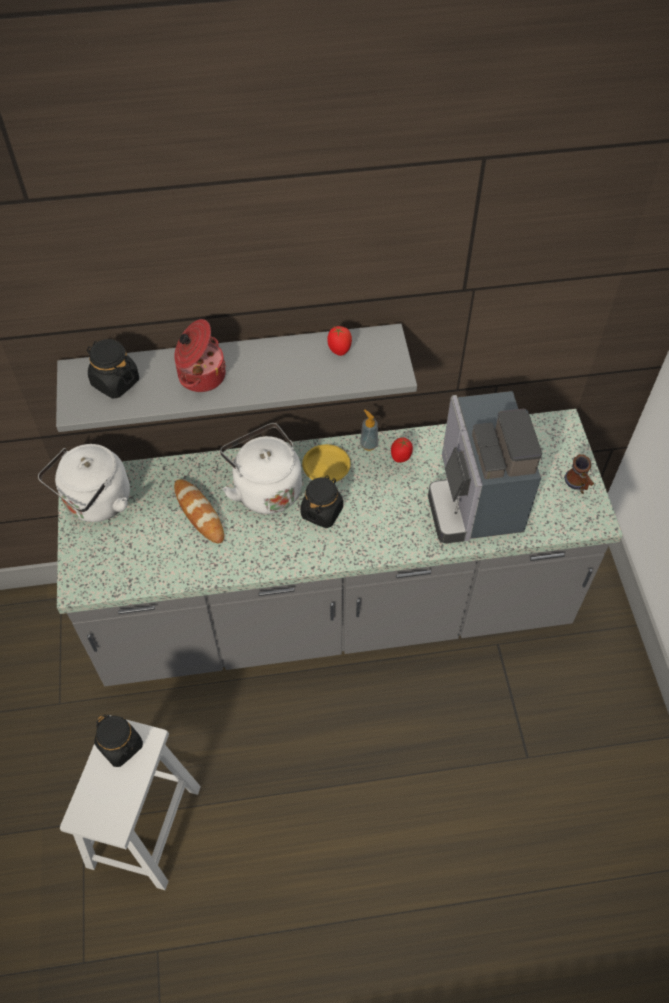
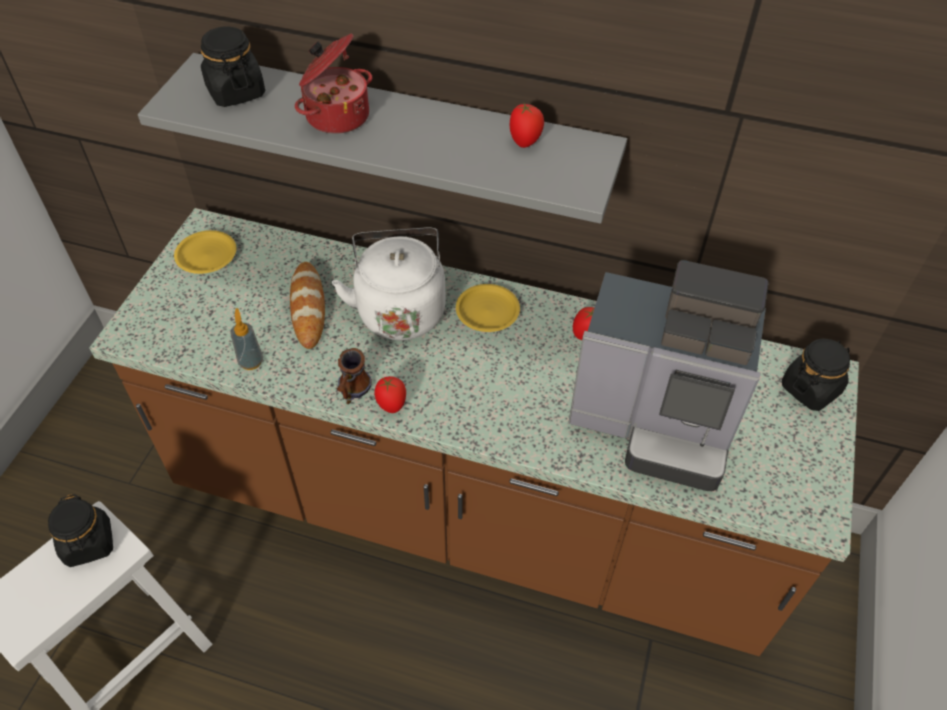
camera: 25 degrees right, 5 degrees down
white kettle [38,444,130,522] -> yellow plate [174,230,236,274]
grey counter [57,409,623,686] -> brown counter [89,208,859,656]
black jar [301,475,343,528] -> black jar moved to [782,339,850,411]
soap dispenser [360,410,378,451] -> soap dispenser moved to [230,308,263,370]
coffee machine [428,391,542,543] -> coffee machine turned 90 degrees counterclockwise [569,260,769,491]
mug [564,454,594,494] -> mug moved to [337,348,372,404]
none -> tomato [374,376,406,413]

